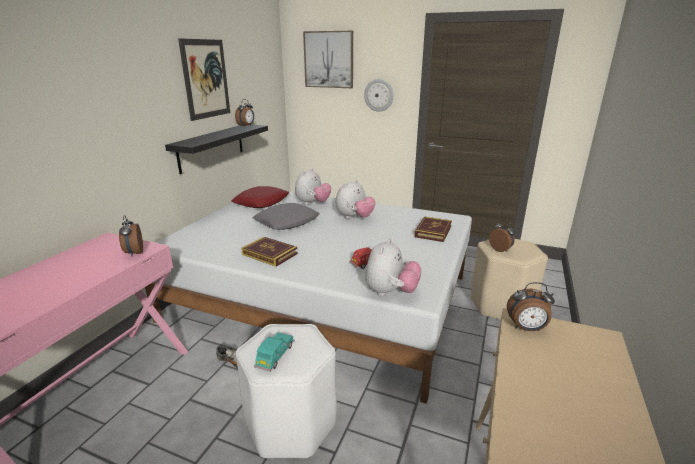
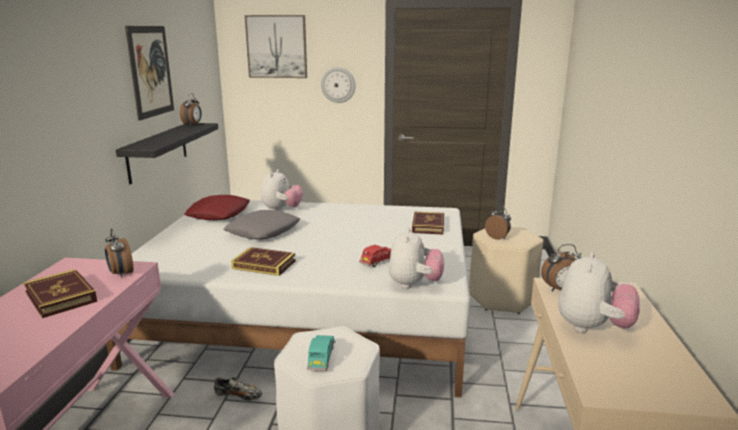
camera: 15 degrees left, 5 degrees down
plush toy [336,179,375,219] -> plush toy moved to [558,252,640,333]
none -> book [23,269,97,318]

